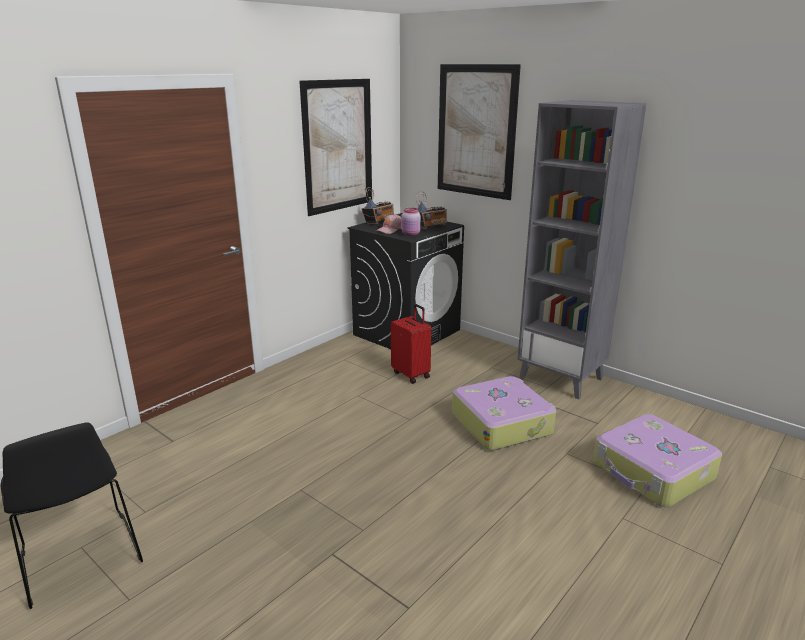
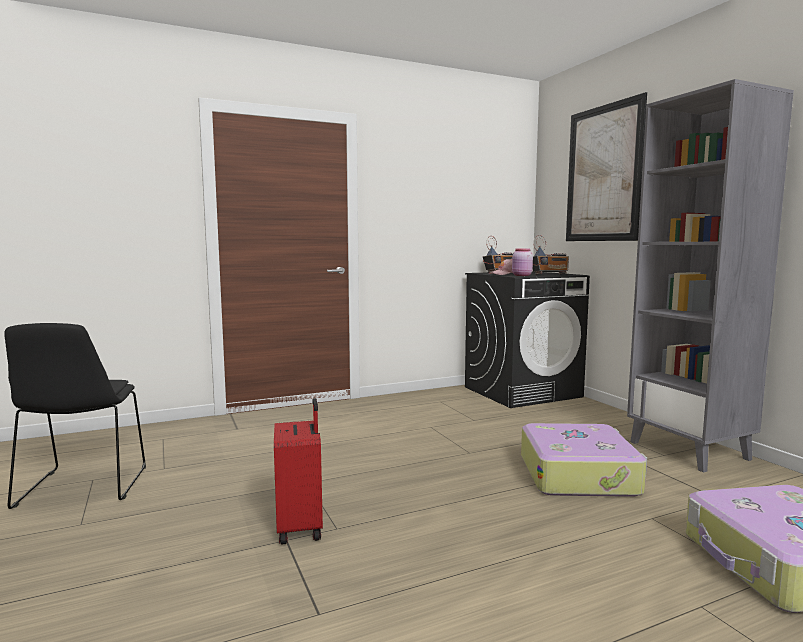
camera: 25 degrees right, 15 degrees down
picture [299,79,372,216] -> none
red suitcase [391,304,431,384] -> red suitcase moved to [274,398,323,545]

